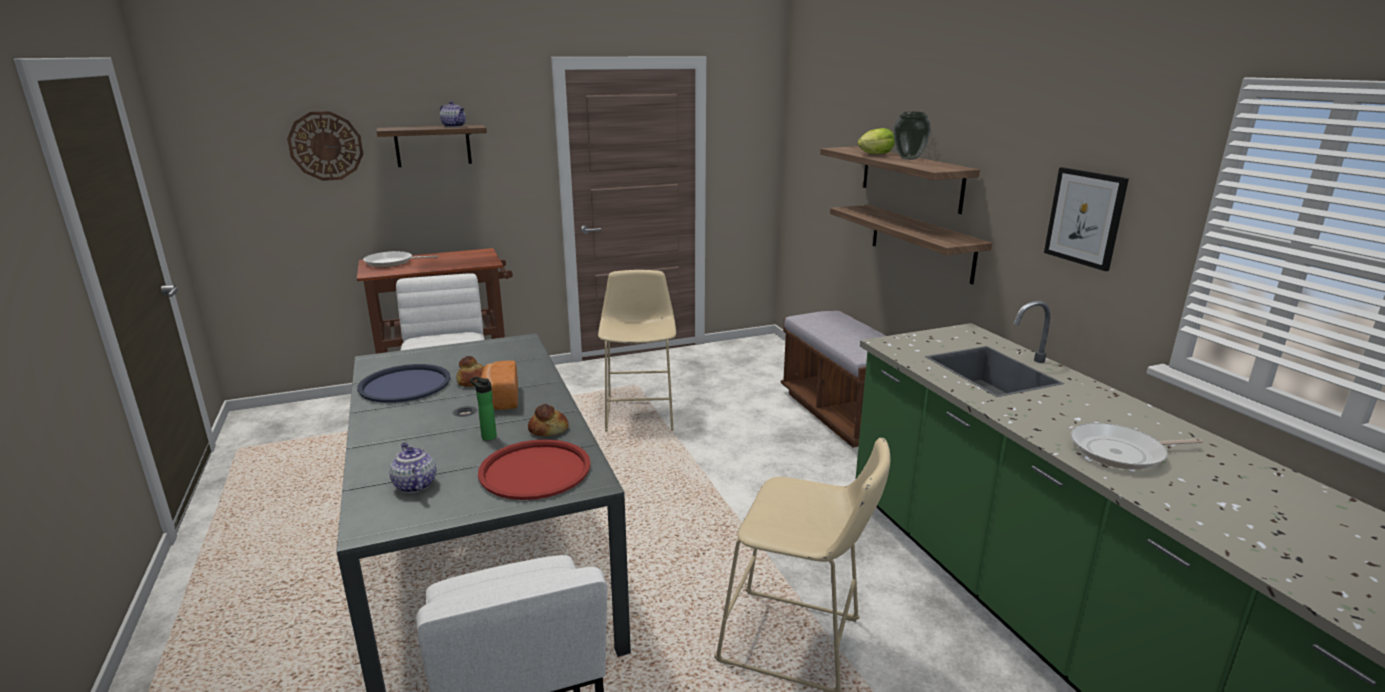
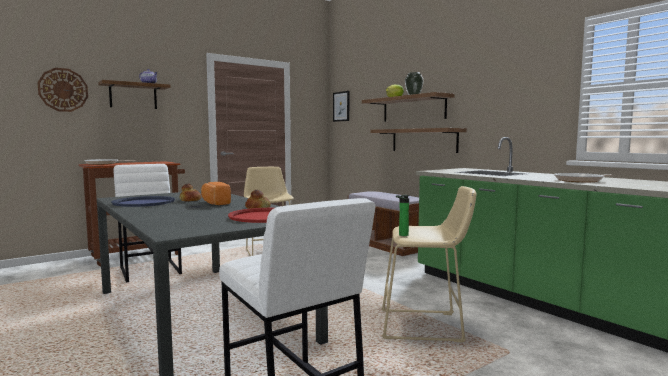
camera: 15 degrees left, 15 degrees down
teapot [389,443,436,493] -> none
bottle [470,377,497,441] -> bottle moved to [396,195,410,236]
picture [1044,167,1129,271] -> picture moved to [333,91,349,122]

